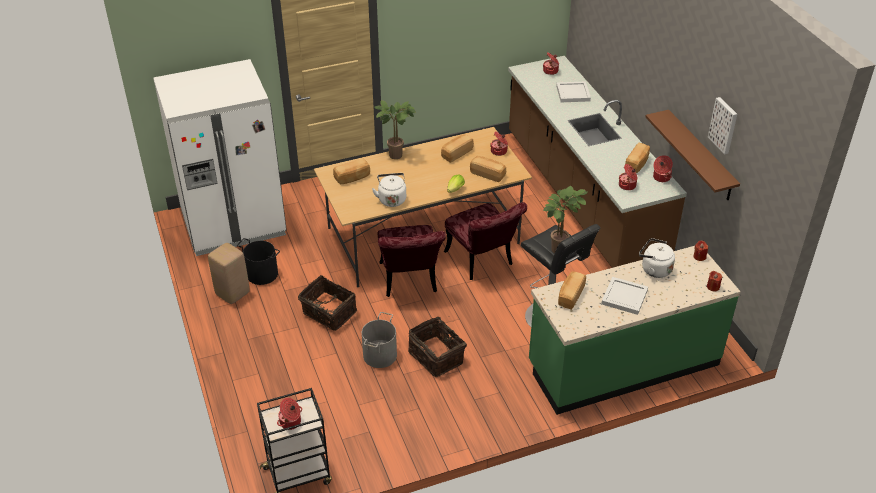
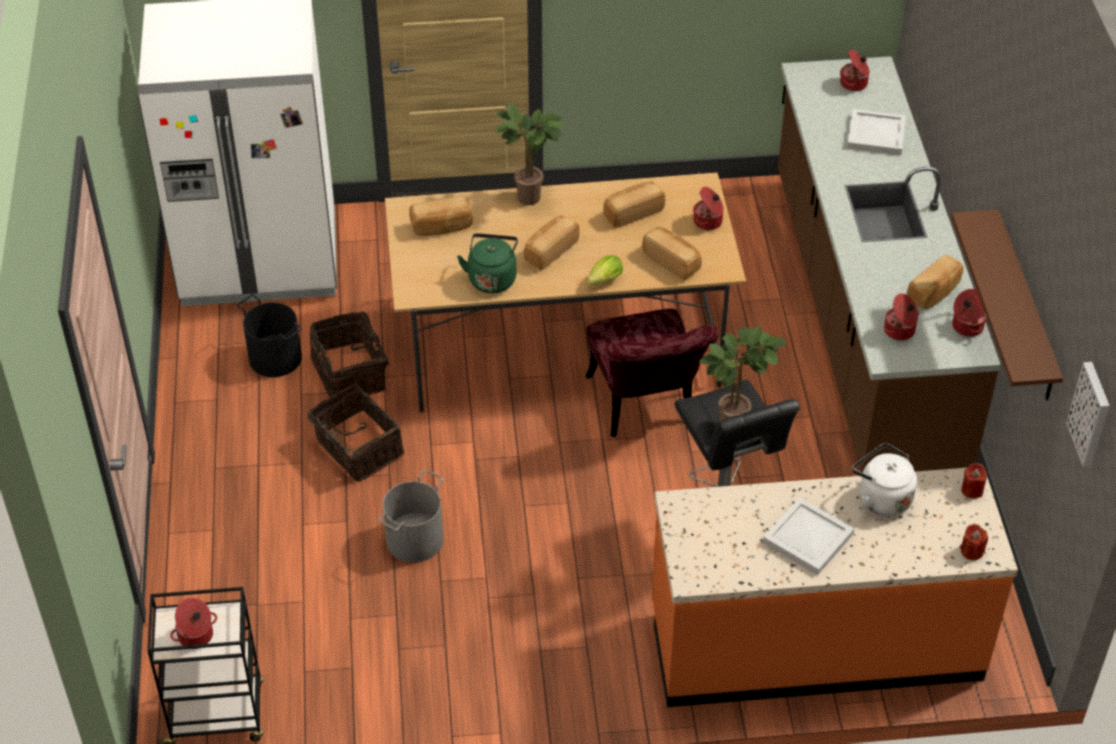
camera: 15 degrees right, 5 degrees up
beige stool [208,243,250,304] -> none
white kettle [372,173,406,207] -> green kettle [457,233,518,293]
red chair [378,225,446,297] -> none
basket [408,317,467,377] -> basket moved to [310,311,389,397]
green counter [529,246,741,415] -> orange counter [652,468,1018,707]
bread [558,272,586,310] -> bread moved to [524,216,580,270]
picture [708,97,737,154] -> picture moved to [1066,362,1110,467]

